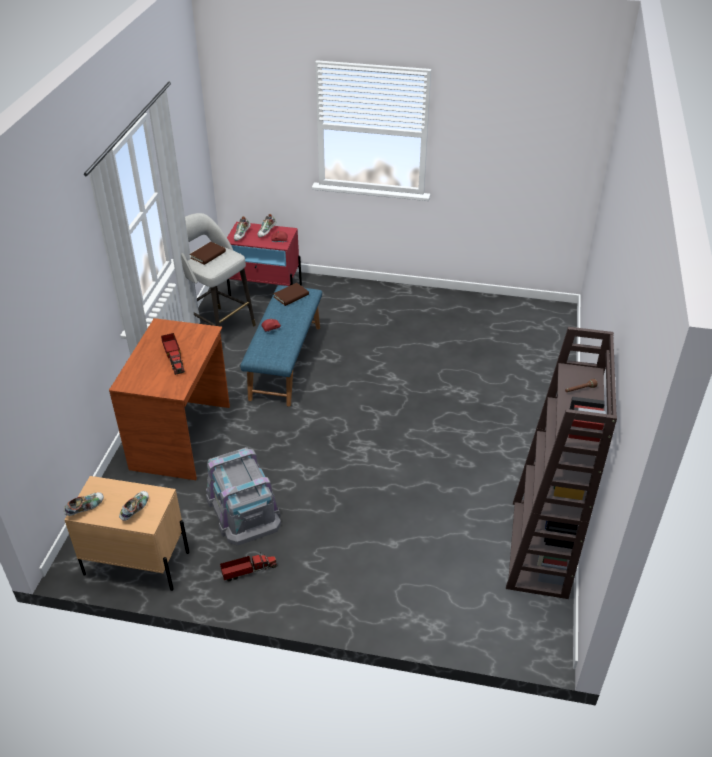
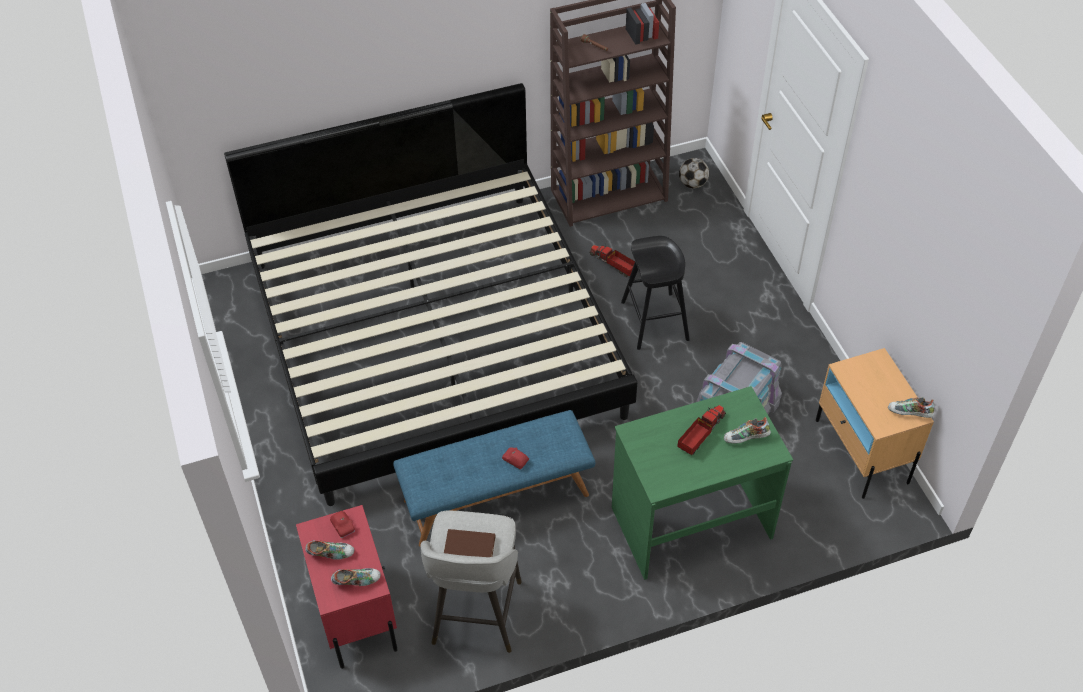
camera: 120 degrees left, 10 degrees up
brown desk [109,318,230,480] -> green desk [612,386,793,580]
shoe [119,491,149,521] -> shoe moved to [724,417,771,444]
toy truck [220,552,277,582] -> toy truck moved to [589,244,635,277]
brown book [273,283,309,306] -> none
none -> bed [224,83,637,506]
none -> black stool [621,236,690,350]
none -> football [679,158,709,188]

